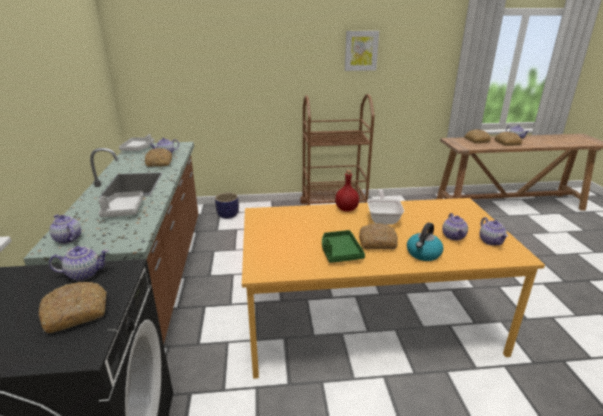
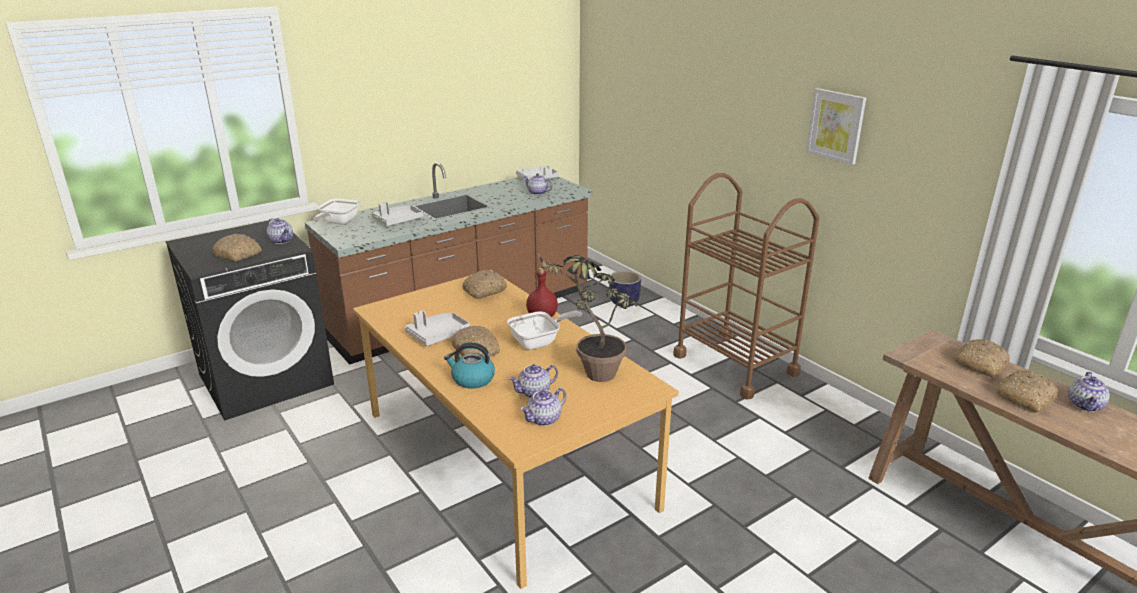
camera: 60 degrees right, 0 degrees up
teapot [49,214,81,244] -> frying pan [314,199,360,224]
bread [145,148,172,167] -> bread moved to [462,270,507,299]
green tray [322,230,365,263] -> grey tray [405,310,471,346]
none -> potted plant [538,253,638,382]

